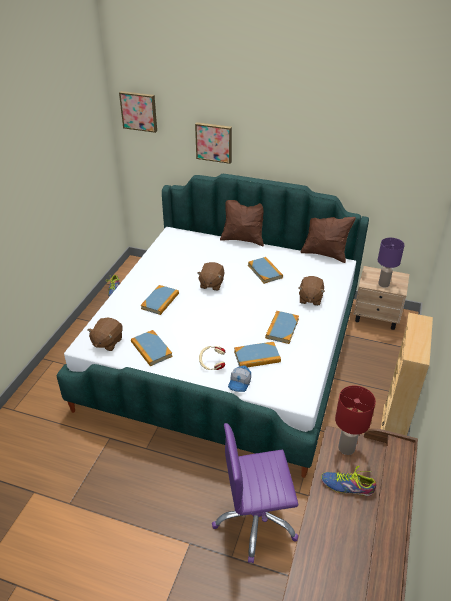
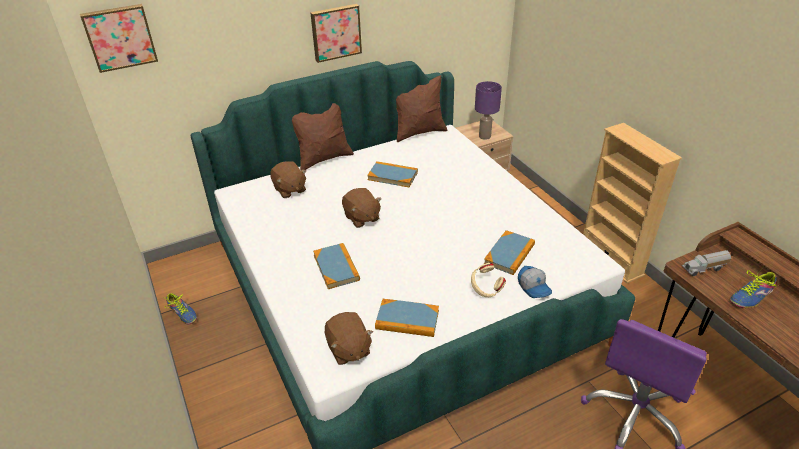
camera: 45 degrees left, 0 degrees up
picture [195,122,232,164] -> picture moved to [310,4,362,63]
book [265,311,299,344] -> none
brown plush toy [298,276,325,306] -> brown plush toy moved to [270,161,307,198]
red table lamp [335,386,376,455] -> toy truck [682,250,731,276]

